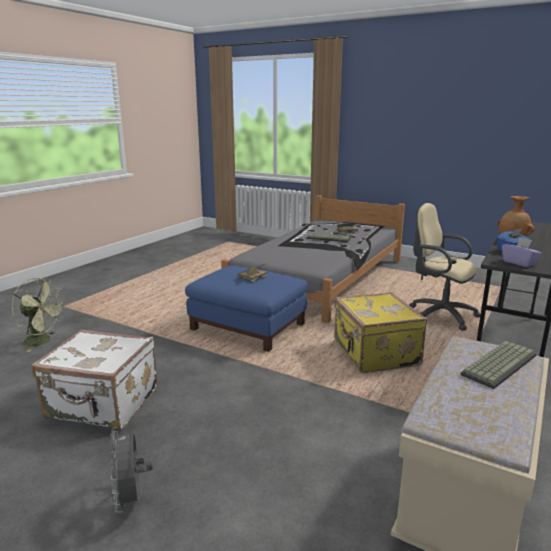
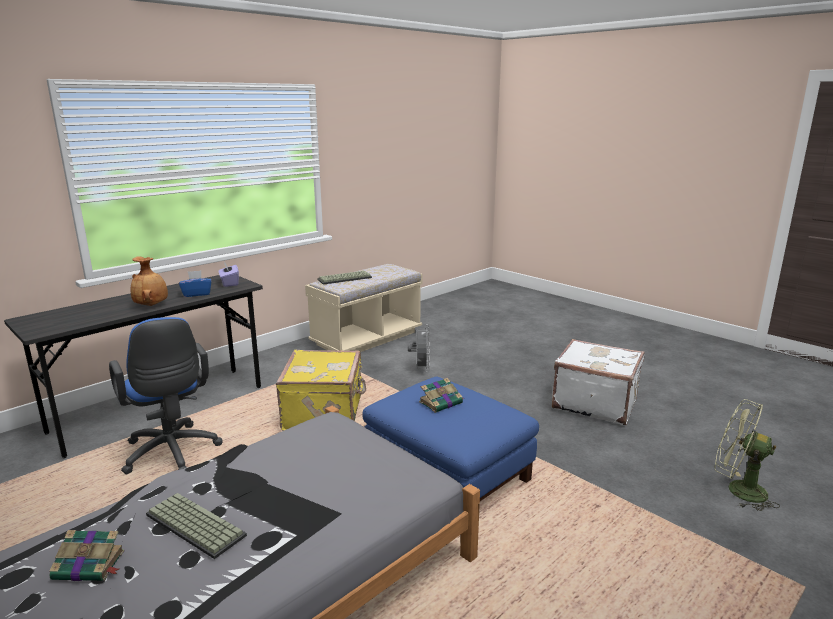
camera: 165 degrees left, 0 degrees up
grey fan [110,427,153,513] -> grey fan moved to [408,325,430,372]
beige office chair [409,203,481,331] -> blue office chair [109,317,222,475]

